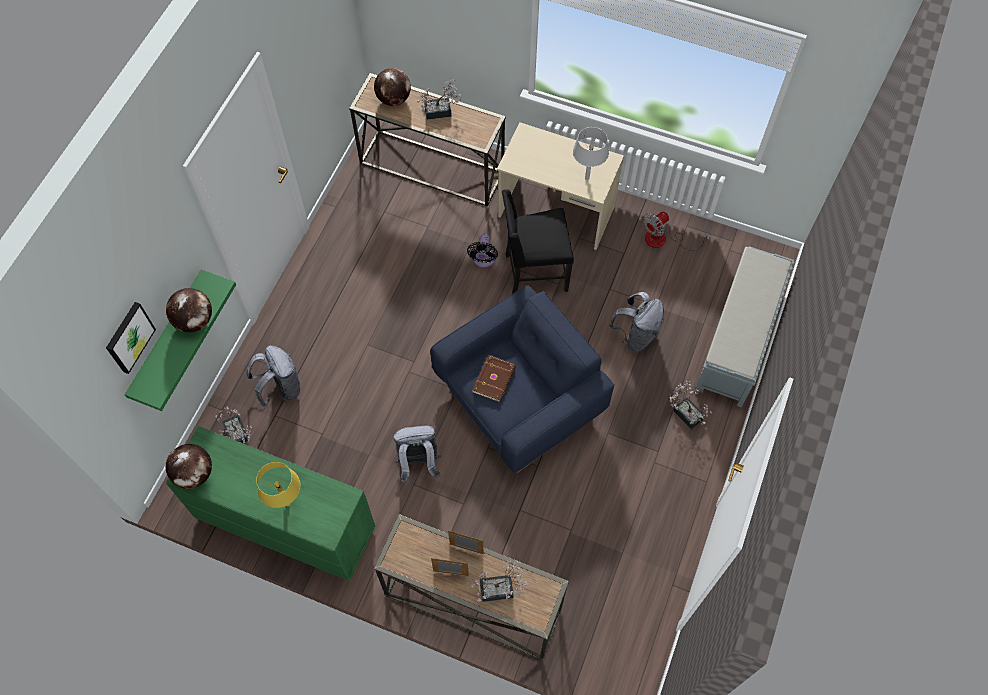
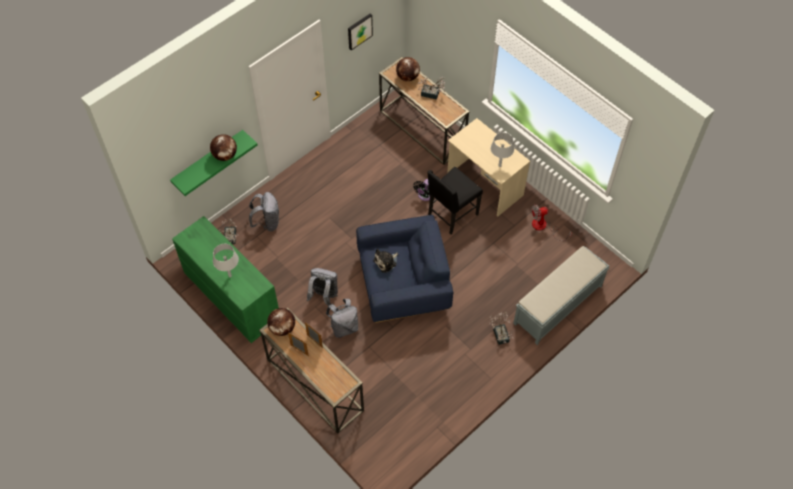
camera: 25 degrees right, 5 degrees down
picture [106,302,156,374] -> picture moved to [348,14,373,50]
globe [165,444,212,489] -> globe moved to [267,308,295,336]
yellow table lamp [256,462,300,508] -> grey table lamp [213,244,239,277]
potted plant [471,560,527,602] -> none
brown book [473,355,516,402] -> plush toy [373,249,398,273]
black chair [502,189,574,294] -> black chair turned 60 degrees counterclockwise [427,167,483,235]
grey backpack [609,292,664,352] -> grey backpack moved to [326,299,358,338]

